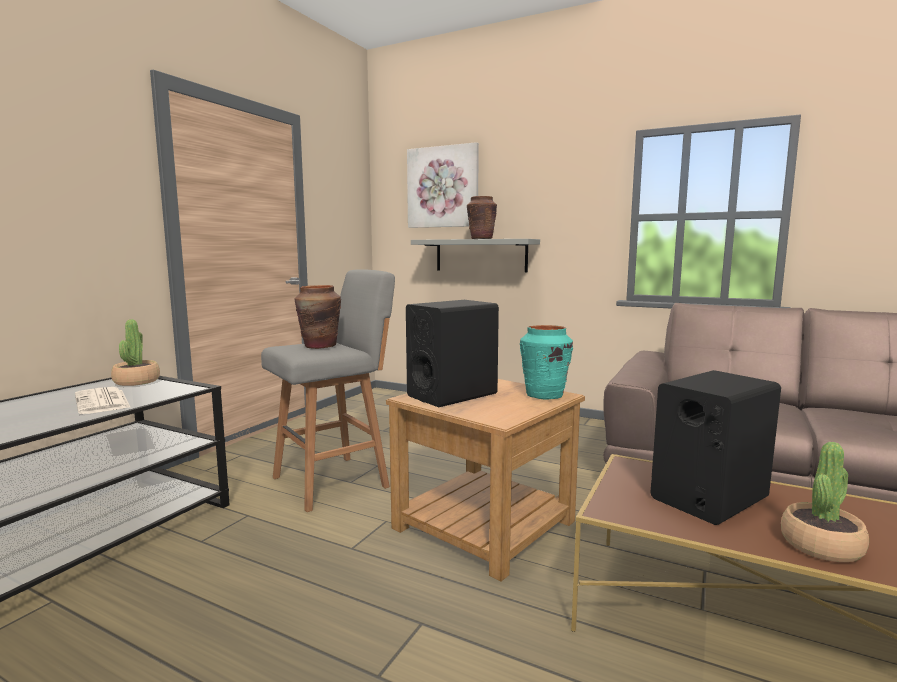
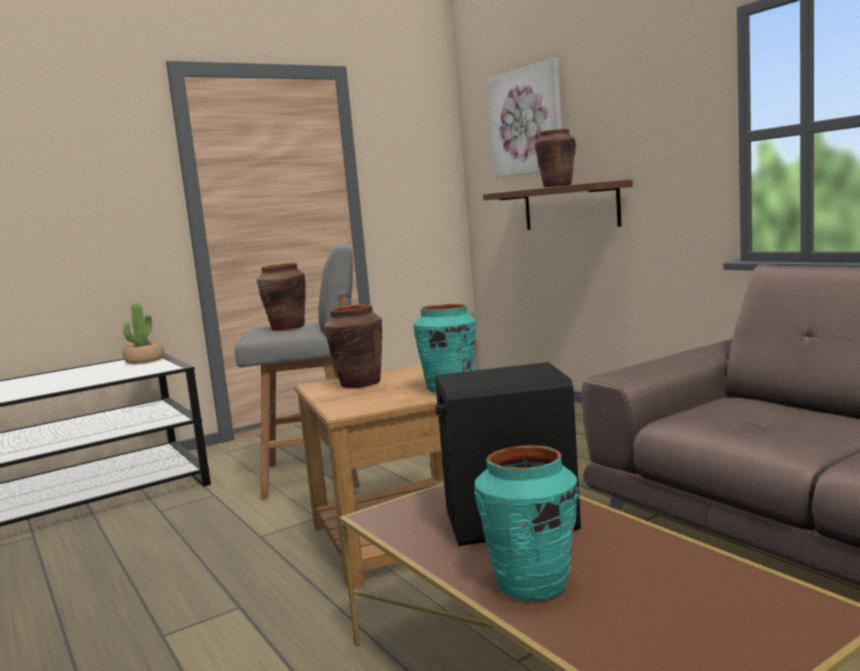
camera: 30 degrees right, 0 degrees up
newspaper [75,387,131,414] -> none
black speaker [406,300,499,407] -> brown vase [324,304,382,388]
grey shelf [411,239,540,272] -> brown shelf [483,180,633,230]
potted plant [781,442,869,562] -> turquoise vase [474,445,579,601]

